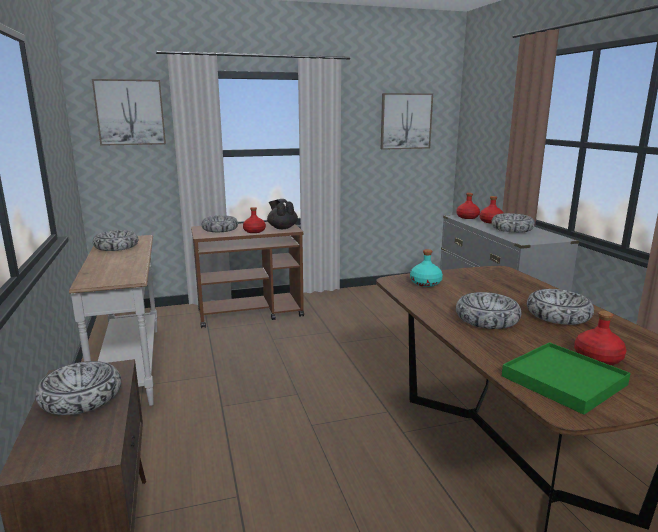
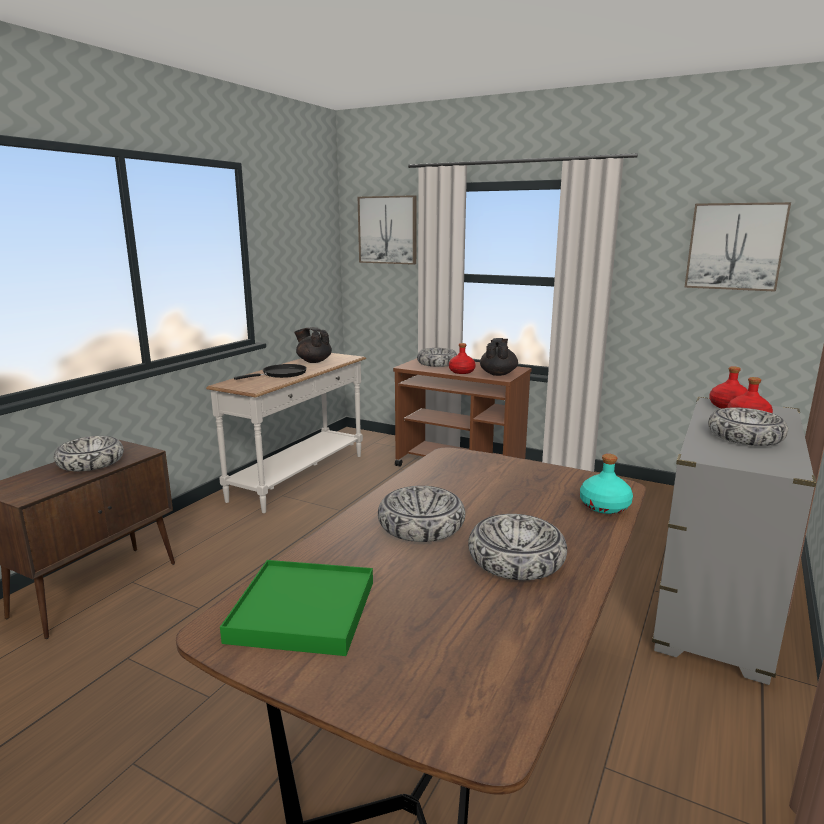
camera: 45 degrees right, 0 degrees up
bowl [93,230,138,251] -> black teapot [294,327,332,363]
turquoise bottle [410,249,443,287] -> turquoise bottle moved to [580,454,633,514]
red bottle [574,311,627,365] -> none
none -> black frying pan [234,364,307,380]

